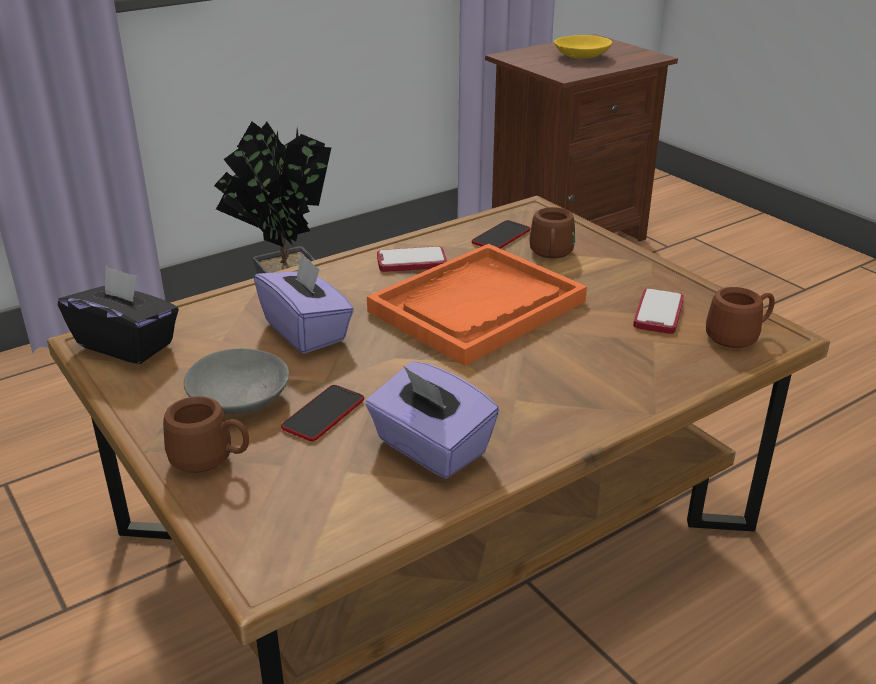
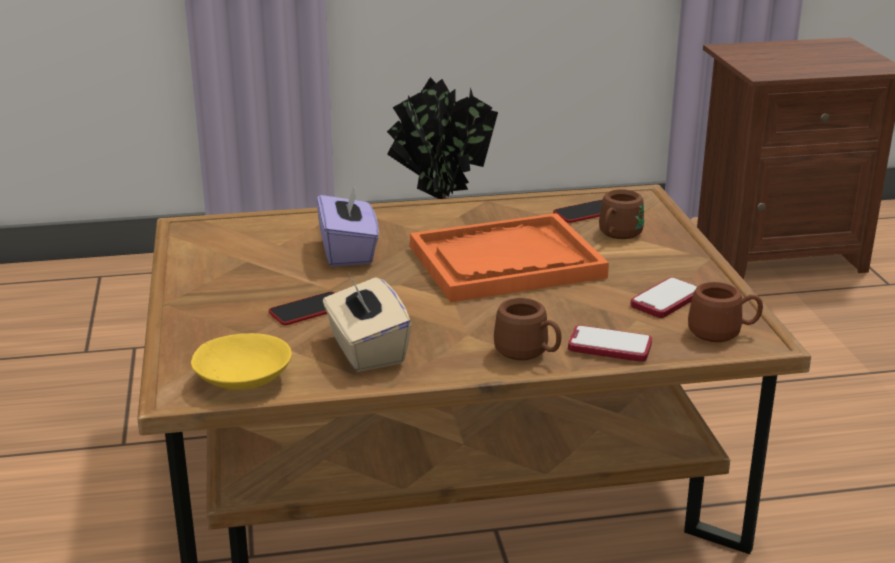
camera: 25 degrees right, 5 degrees down
black tissue box [58,266,179,364] -> none
brown mug [163,396,249,473] -> brown mug moved to [494,298,561,360]
grey bowl [184,348,289,414] -> none
purple tissue box [365,361,499,478] -> beige tissue box [323,273,411,372]
phone [377,246,447,272] -> phone moved to [568,325,652,362]
yellow bowl [554,35,612,59] -> yellow bowl moved to [191,333,292,390]

